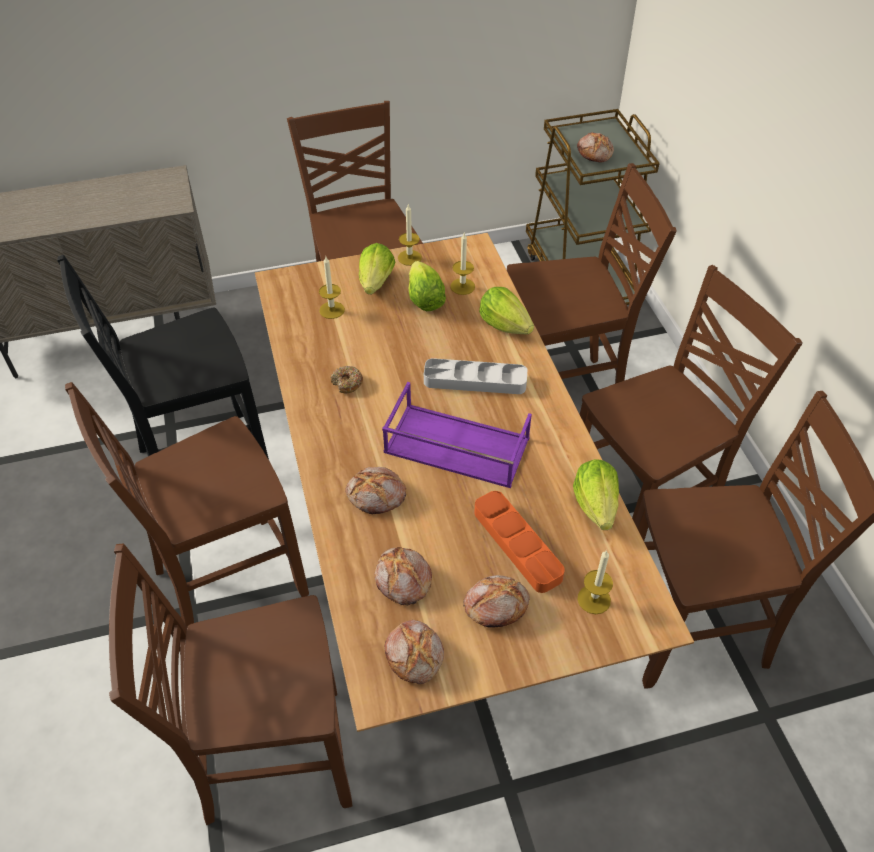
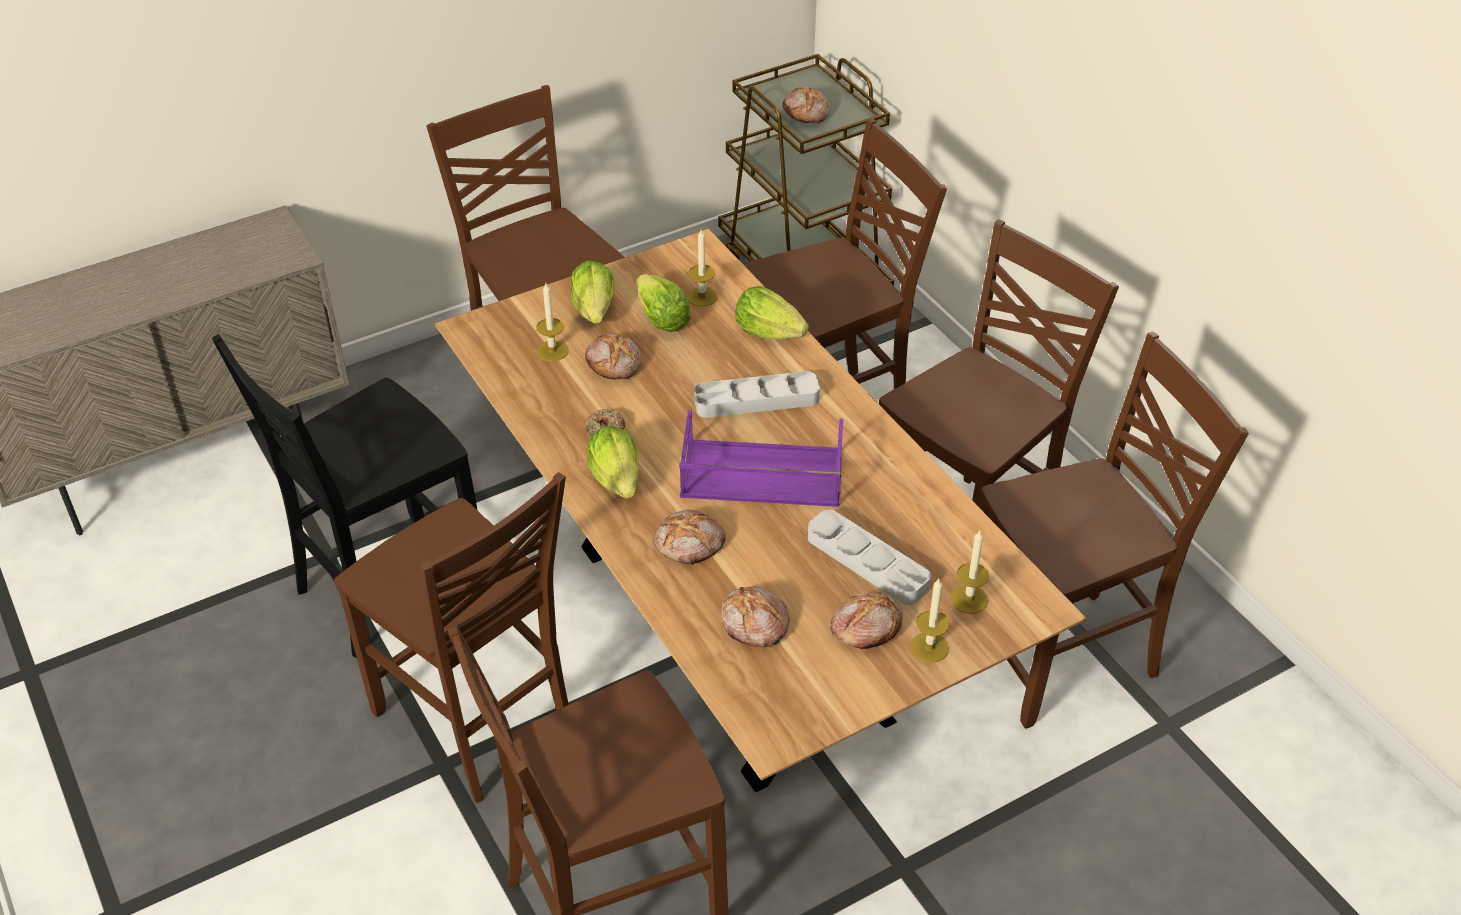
camera: 15 degrees left, 5 degrees down
brown chair [65,382,309,627] -> brown chair turned 90 degrees counterclockwise [334,472,569,803]
bread [384,620,444,684] -> bread moved to [585,334,641,379]
candle [398,205,422,266] -> candle moved to [910,579,950,663]
orange tray [474,491,565,593] -> grey tray [808,510,931,605]
lettuce [573,459,619,530] -> lettuce moved to [587,426,639,499]

